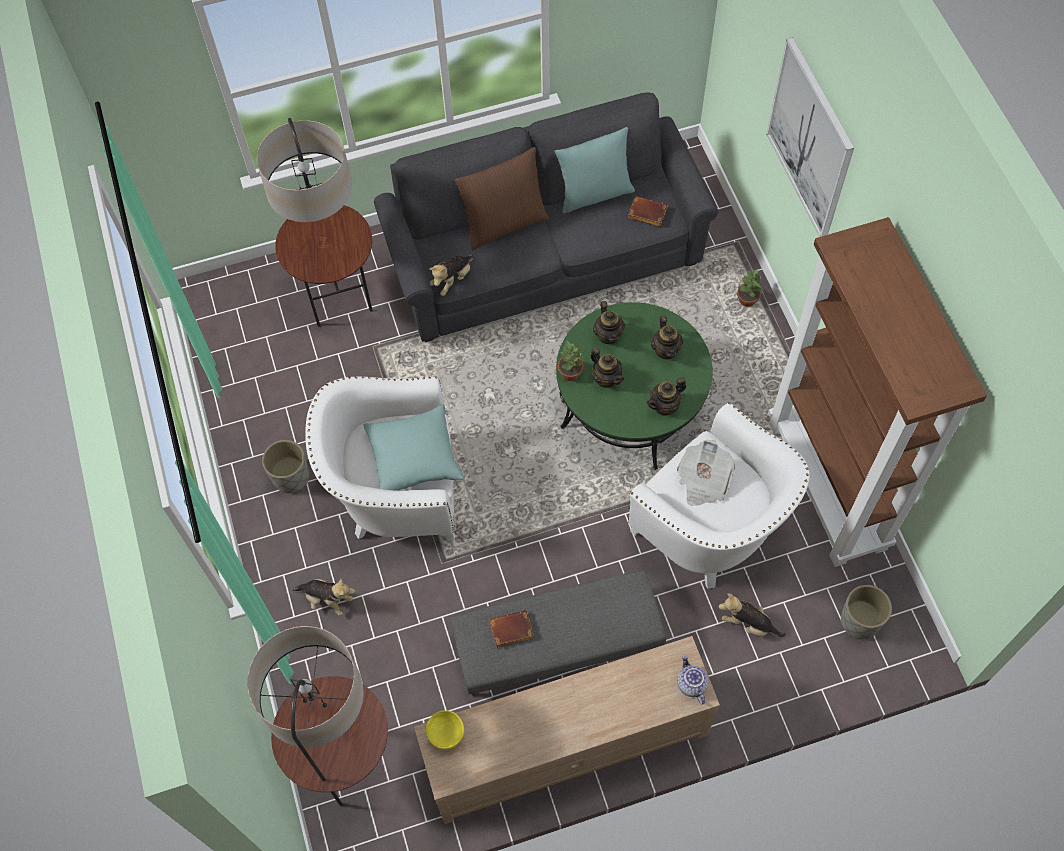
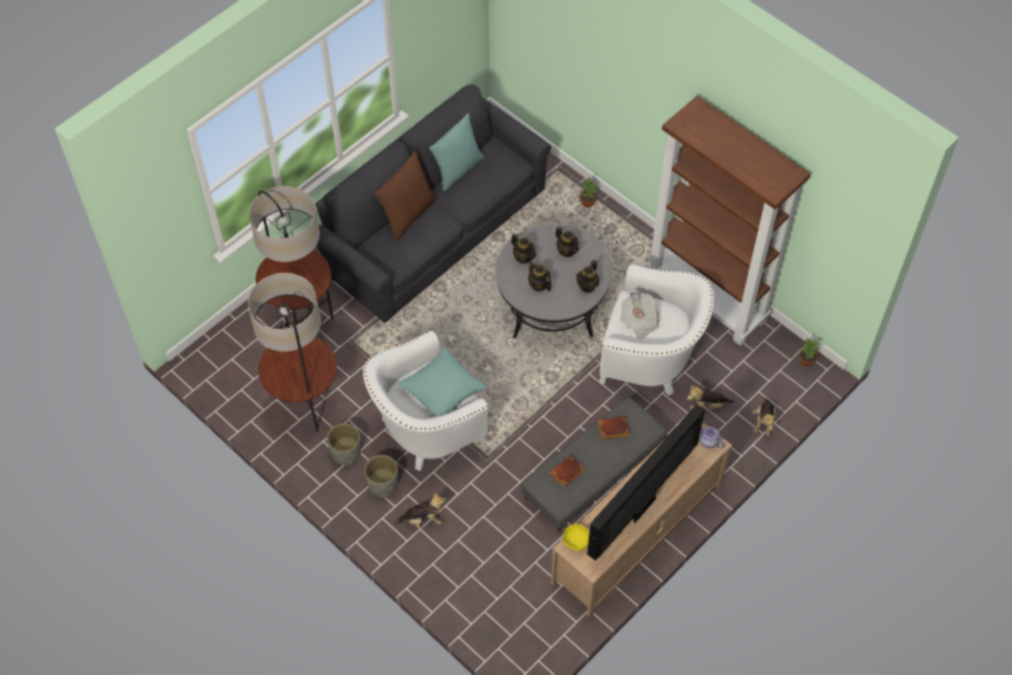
camera: 30 degrees left, 5 degrees down
floor lamp [247,626,388,806] -> floor lamp moved to [248,273,337,432]
plush toy [429,254,474,296] -> plush toy moved to [753,398,776,436]
green coffee table [556,302,713,470] -> grey coffee table [496,225,611,339]
potted plant [558,341,583,381] -> potted plant moved to [799,338,820,367]
teapot [591,347,624,388] -> teapot turned 150 degrees counterclockwise [528,260,551,292]
brown book [628,196,668,227] -> brown book moved to [598,416,630,440]
picture [766,37,854,237] -> none
grey planter [841,585,892,639] -> grey planter moved to [364,455,398,498]
none -> television [587,404,705,561]

